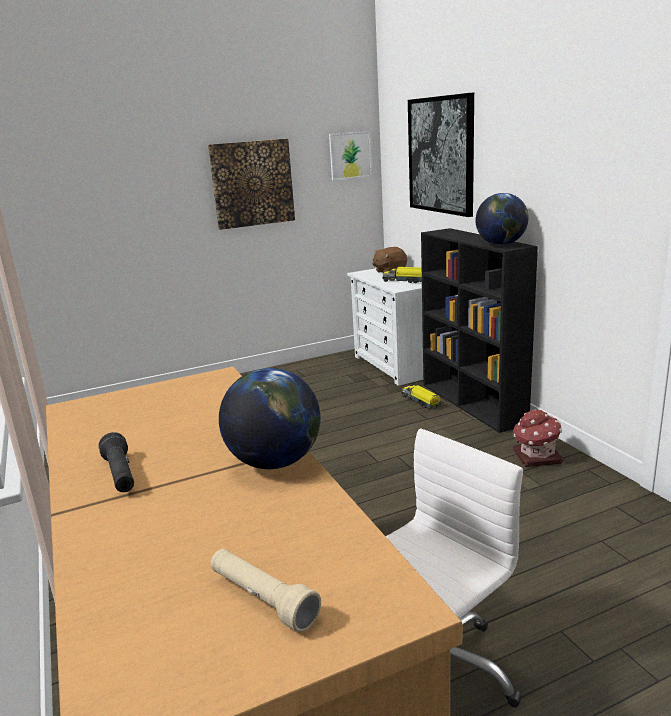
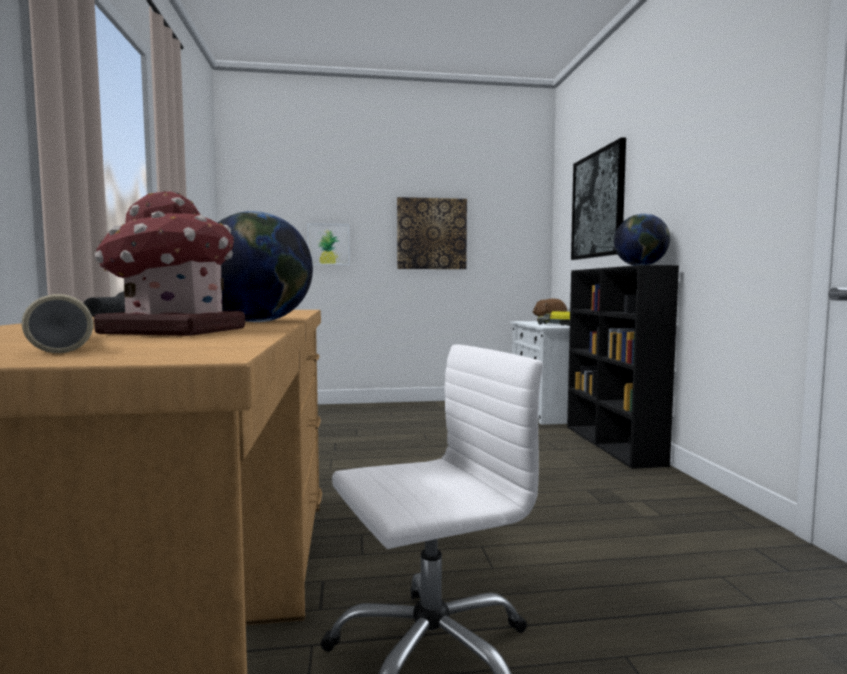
camera: 15 degrees right, 15 degrees down
picture [329,131,372,180] -> picture moved to [307,223,350,265]
toy truck [402,385,442,410] -> none
toy house [513,409,563,467] -> toy house moved to [94,191,245,336]

